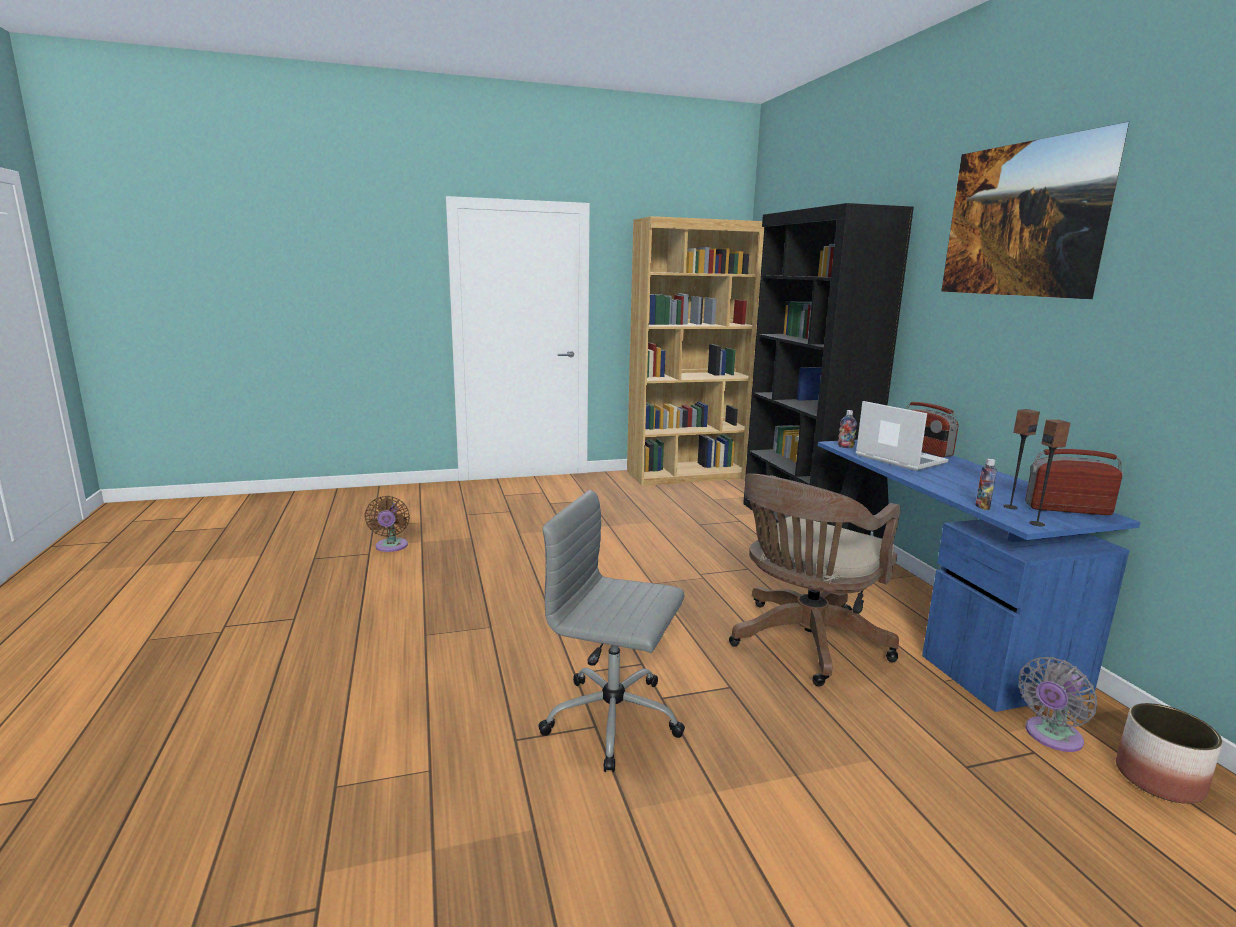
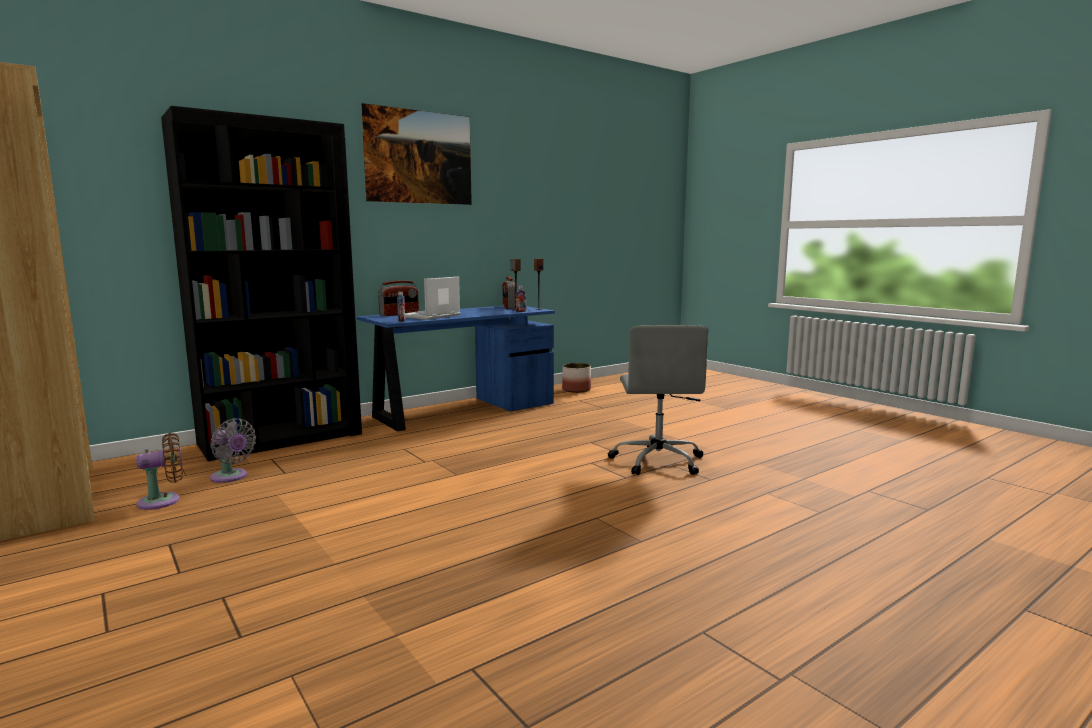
camera: 110 degrees left, 5 degrees down
brown fan [364,496,410,552] -> brown fan moved to [136,433,183,510]
brown office chair [729,474,900,687] -> none
grey fan [1018,657,1097,752] -> grey fan moved to [210,418,256,483]

